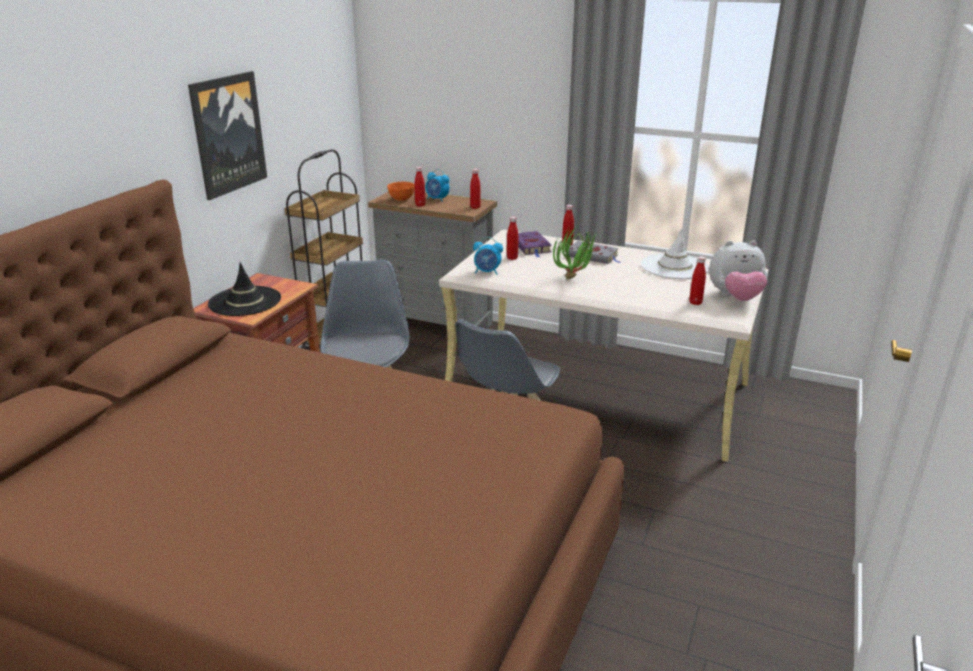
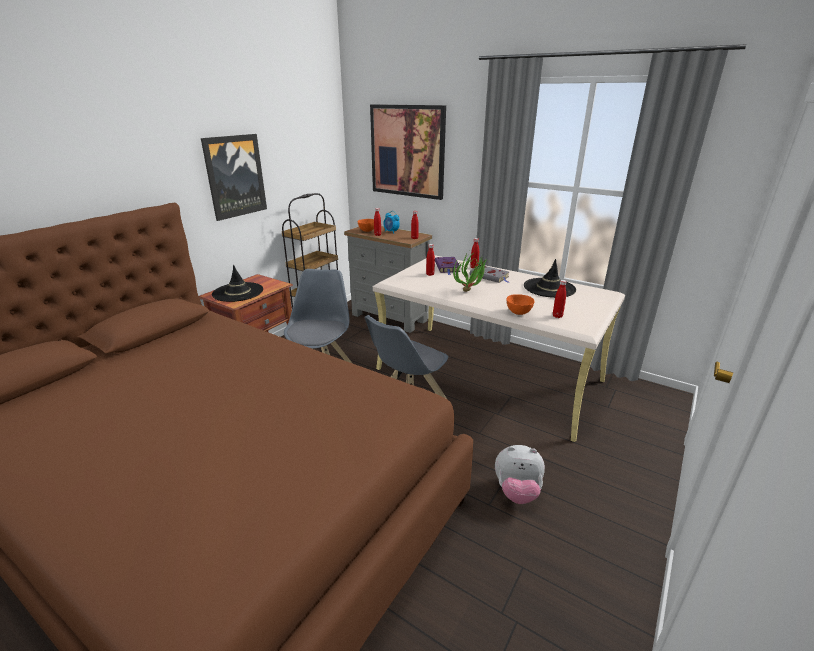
camera: 10 degrees right, 0 degrees up
alarm clock [473,237,503,275] -> none
white hat [641,228,709,279] -> black hat [524,259,576,298]
plush toy [709,241,768,301] -> plush toy moved to [495,445,545,504]
none -> picture [370,104,446,200]
none -> orange bowl [506,294,534,315]

